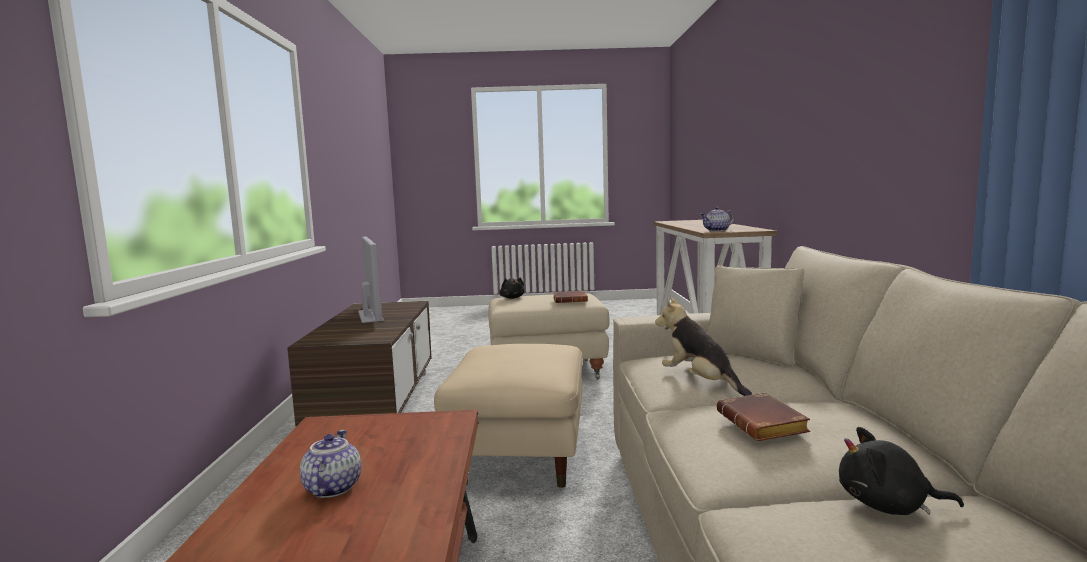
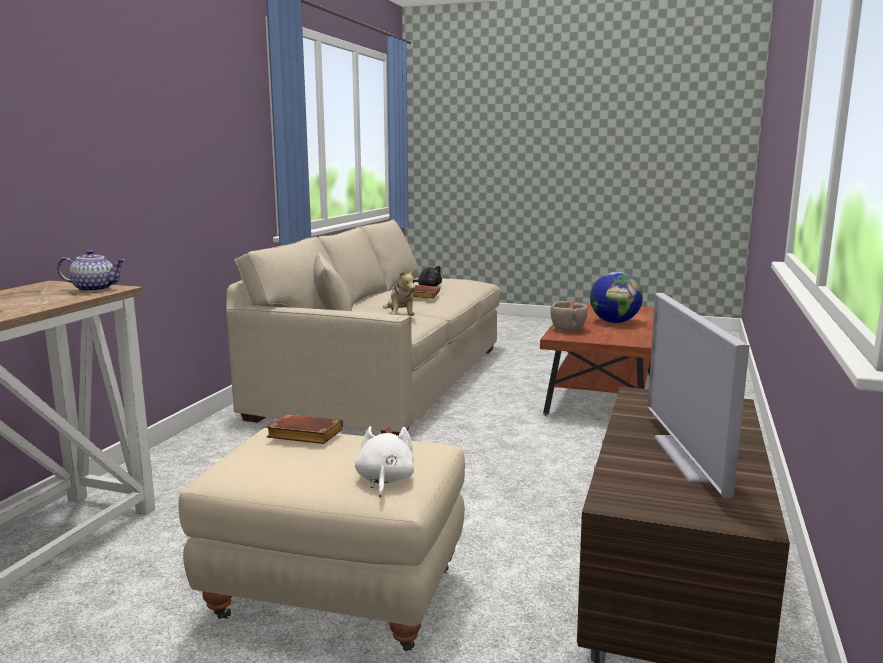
camera: 160 degrees left, 5 degrees up
teapot [300,430,361,498] -> globe [590,272,643,323]
beige ottoman [434,344,583,488] -> none
black plush toy [499,278,524,299] -> white plush toy [355,425,414,498]
none -> brown bowl [550,301,588,332]

